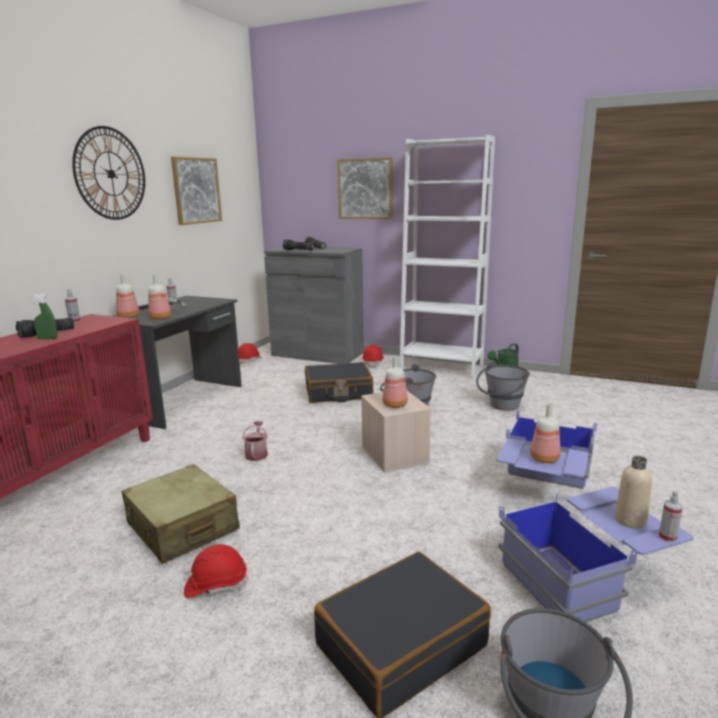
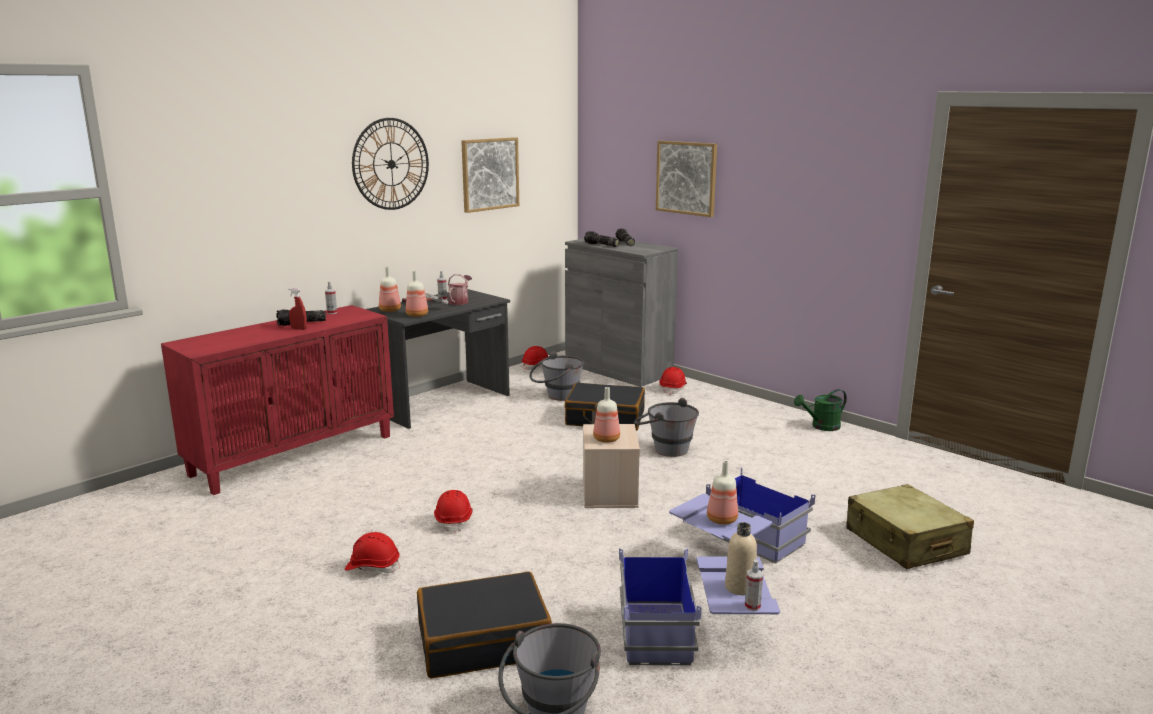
camera: 20 degrees right, 0 degrees up
green spray bottle [31,293,57,339] -> red spray bottle [288,288,307,330]
beige suitcase [122,464,240,564] -> beige suitcase moved to [846,484,974,569]
watering can [242,421,268,461] -> watering can moved to [448,274,472,305]
white bookcase [400,135,495,379] -> none
grey bucket [476,362,530,411] -> grey bucket moved to [530,352,584,401]
none -> red hard hat [434,490,473,534]

